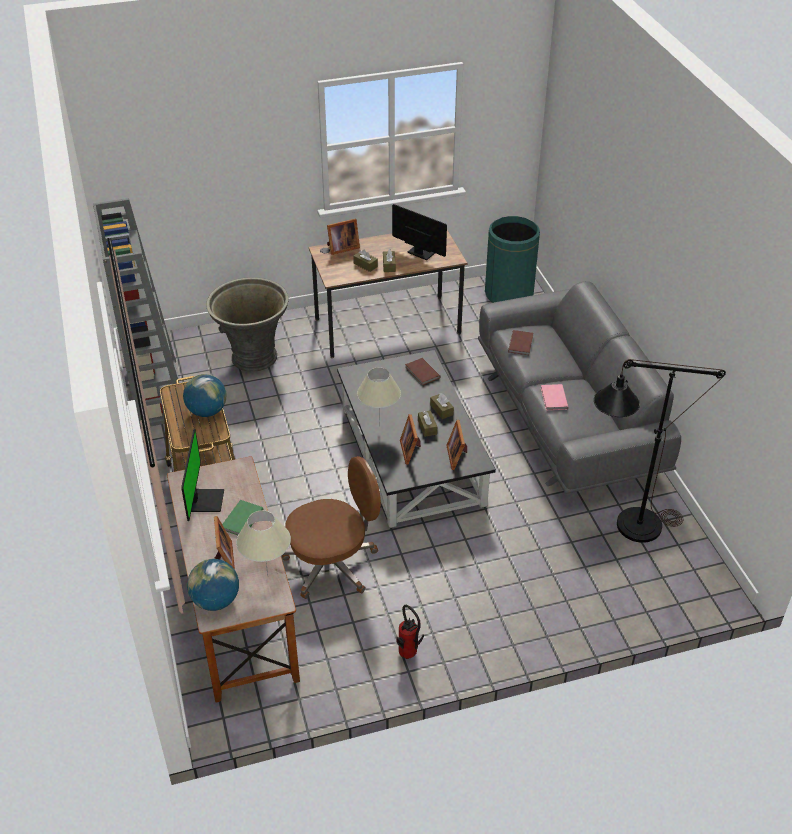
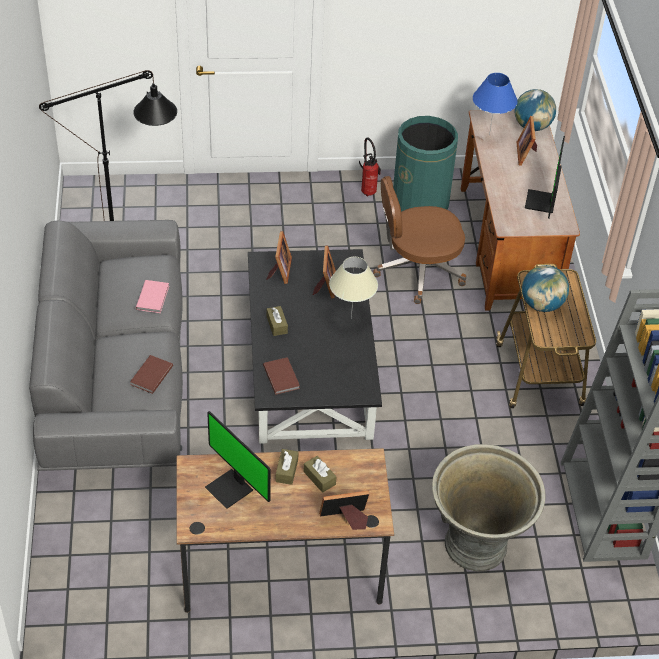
camera: 170 degrees left, 5 degrees up
green book [222,500,263,535] -> none
beige table lamp [236,510,291,576] -> blue table lamp [473,73,517,136]
brown tissue box [418,411,437,437] -> none
green trash can [485,216,540,303] -> green trash can moved to [393,116,458,212]

